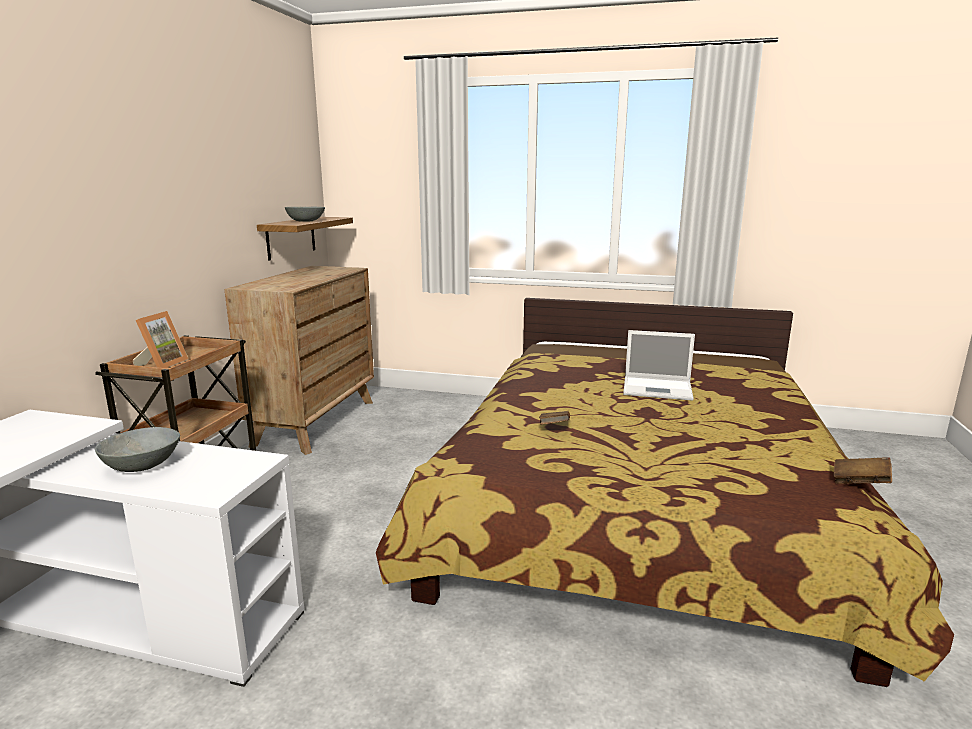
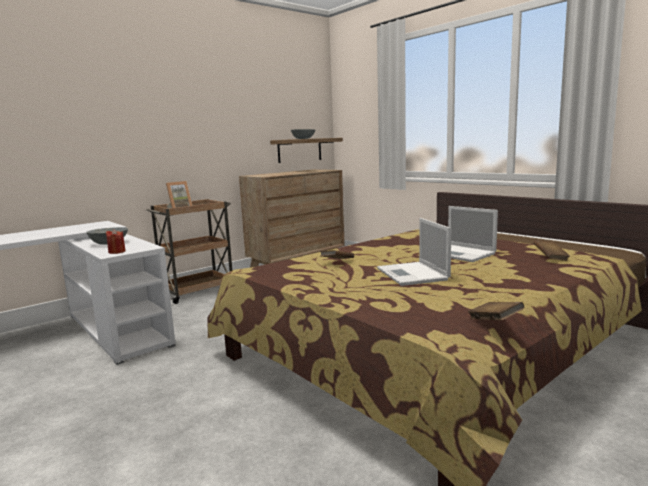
camera: 35 degrees right, 5 degrees down
none -> red candle [106,229,126,254]
none -> laptop [377,218,451,286]
none -> brown book [533,240,570,261]

